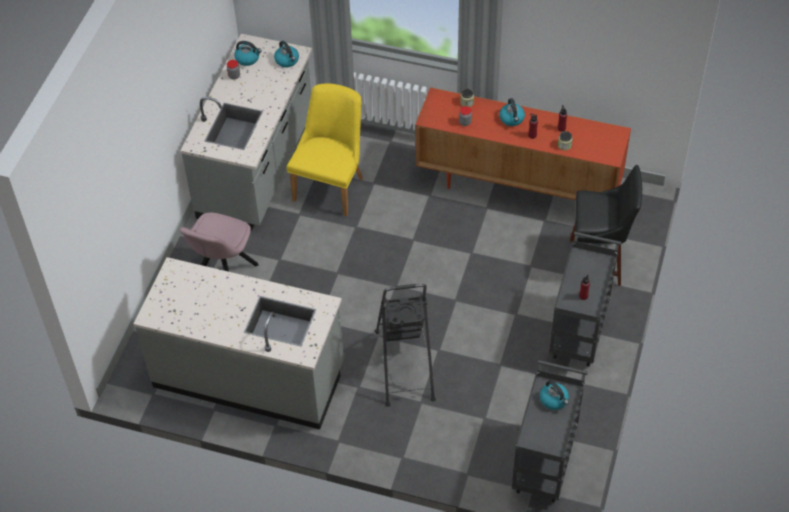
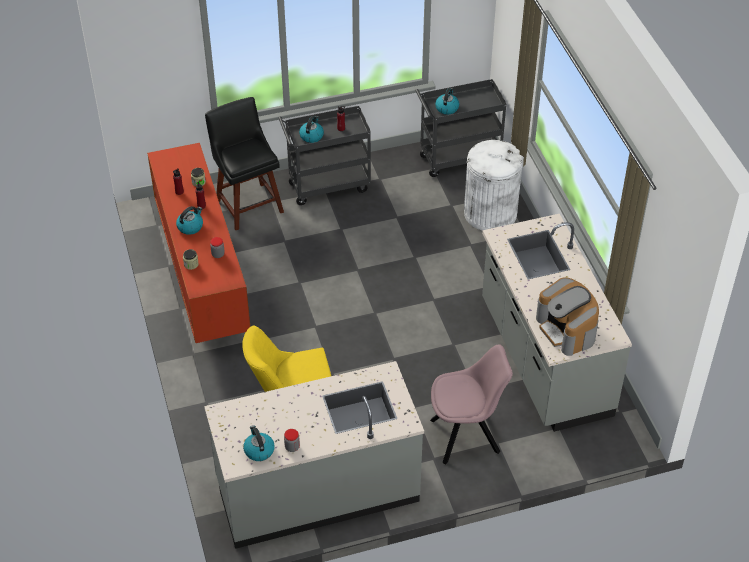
camera: 125 degrees left, 5 degrees down
kettle [274,41,299,67] -> kettle moved to [299,116,324,143]
step ladder [375,284,436,407] -> none
none -> white trash can [464,140,524,231]
none -> coffee machine [536,278,599,356]

